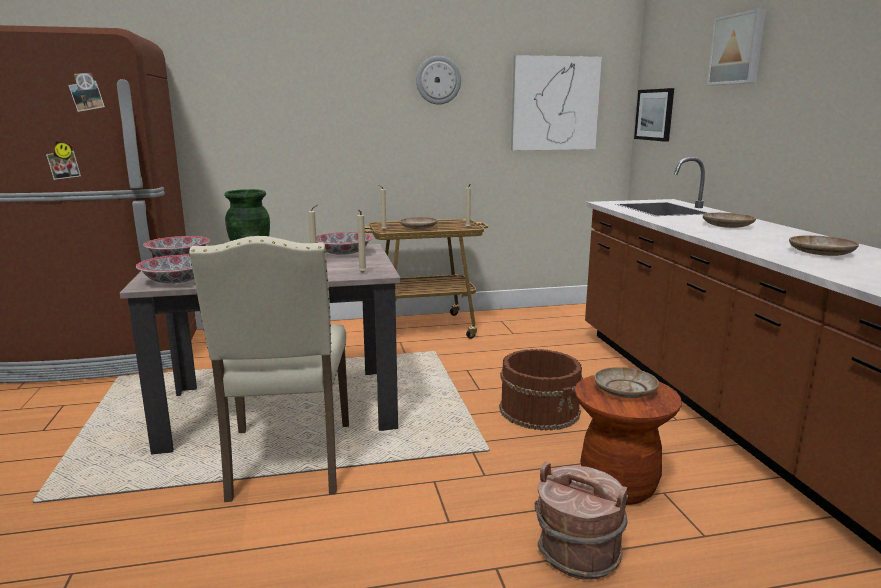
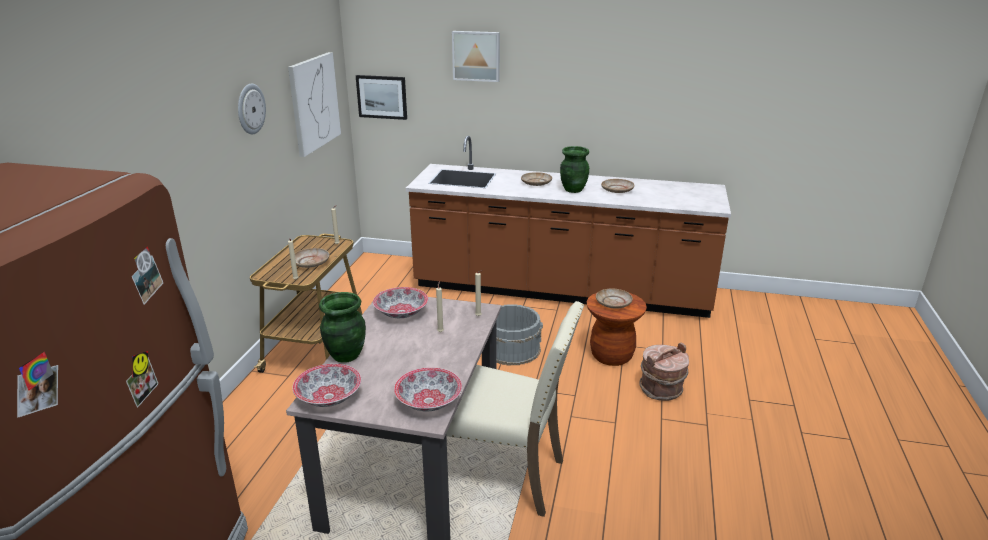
camera: 65 degrees left, 10 degrees up
brown bucket [499,349,583,431] -> grey bucket [496,304,543,365]
none -> green vase [560,146,589,193]

